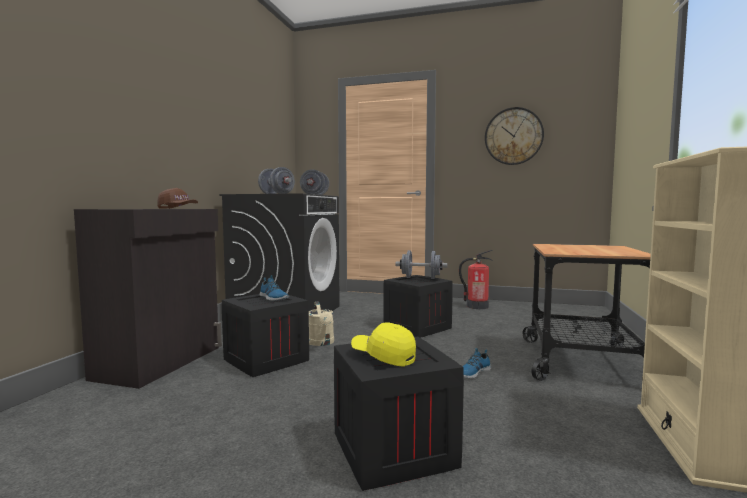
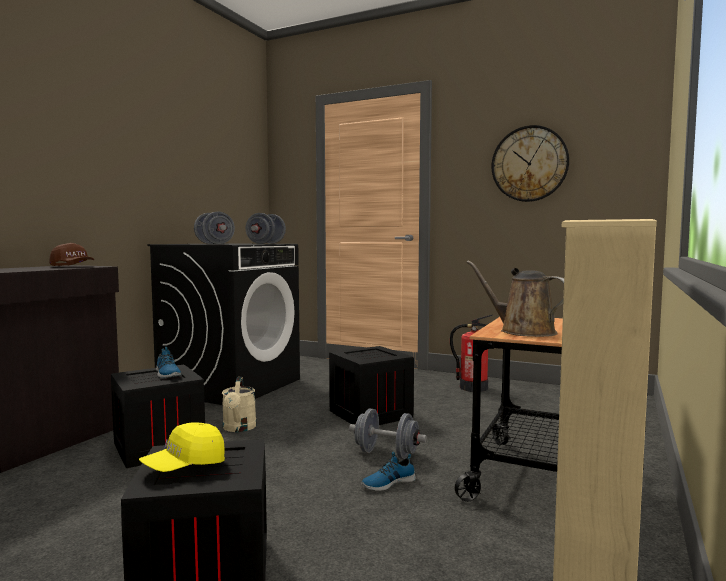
camera: 10 degrees right, 0 degrees up
yellow cap [351,323,416,367] -> yellow cap turned 90 degrees counterclockwise [139,422,225,472]
grey dumbbell [395,250,447,279] -> grey dumbbell moved to [349,408,427,459]
none -> brown watering can [466,261,564,337]

